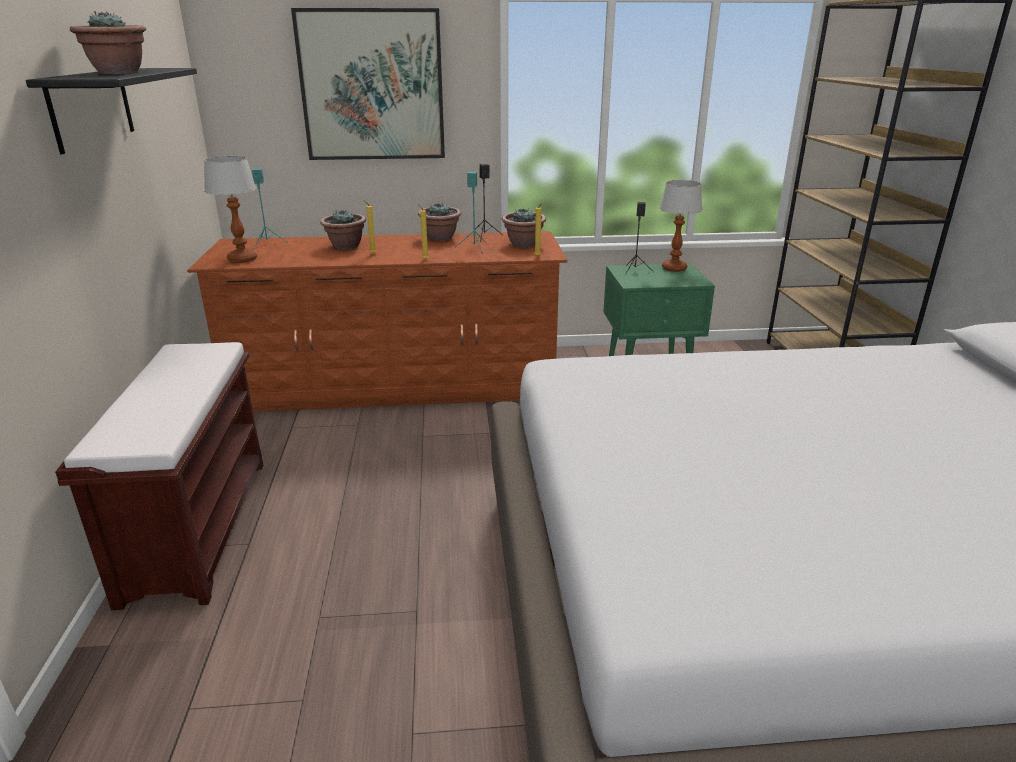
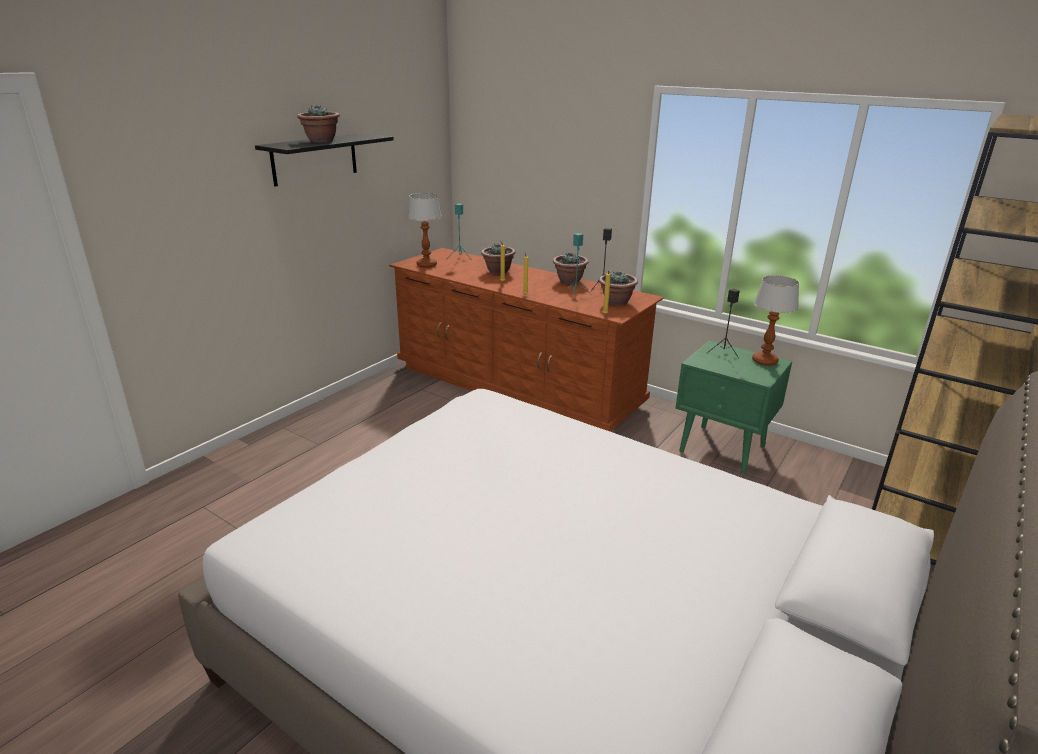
camera: 40 degrees right, 0 degrees up
brown bench [55,342,263,610] -> none
picture [291,8,445,160] -> none

